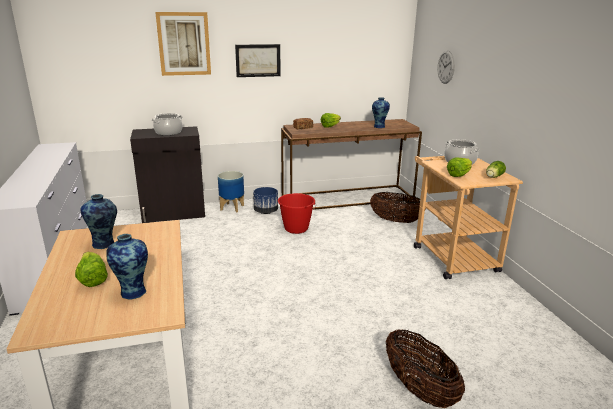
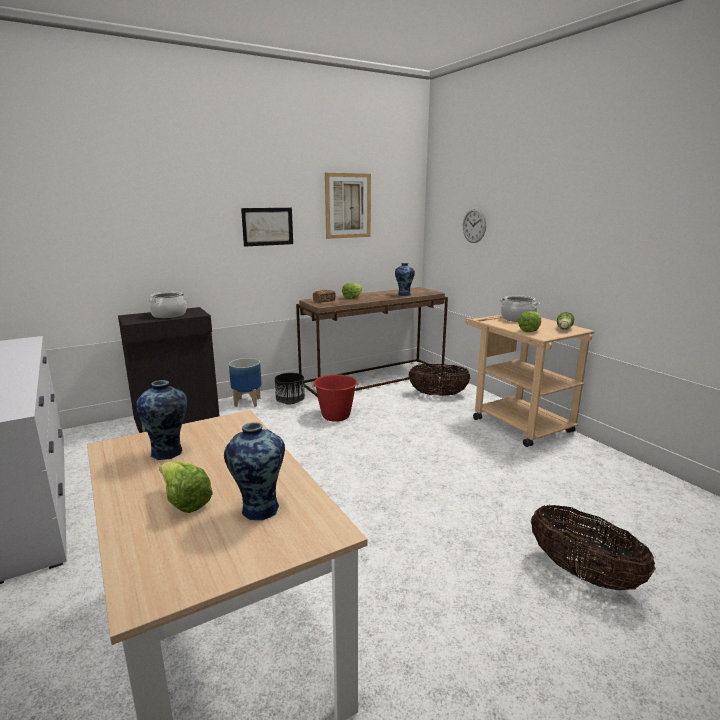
camera: 15 degrees left, 5 degrees down
picture [155,12,211,76] -> picture moved to [325,173,371,239]
blue planter [253,187,278,214] -> black planter [275,373,305,404]

